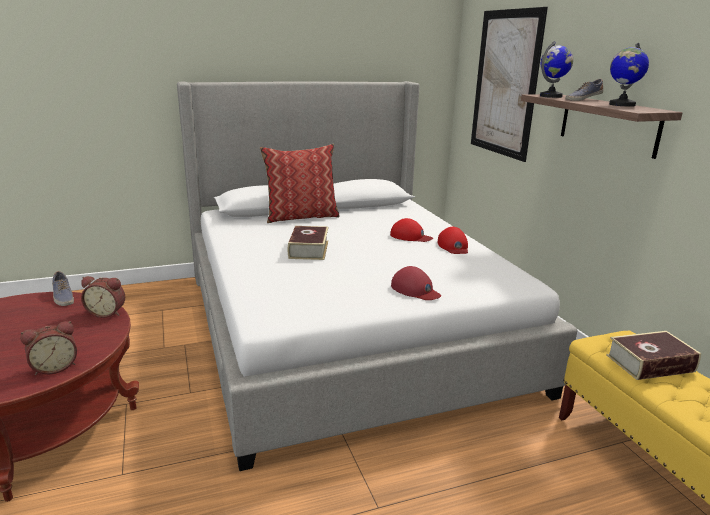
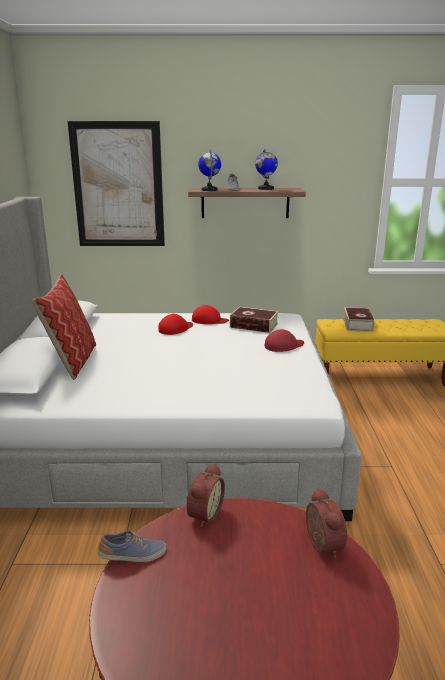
camera: 70 degrees left, 0 degrees up
book [288,226,328,260] -> book moved to [230,307,279,333]

